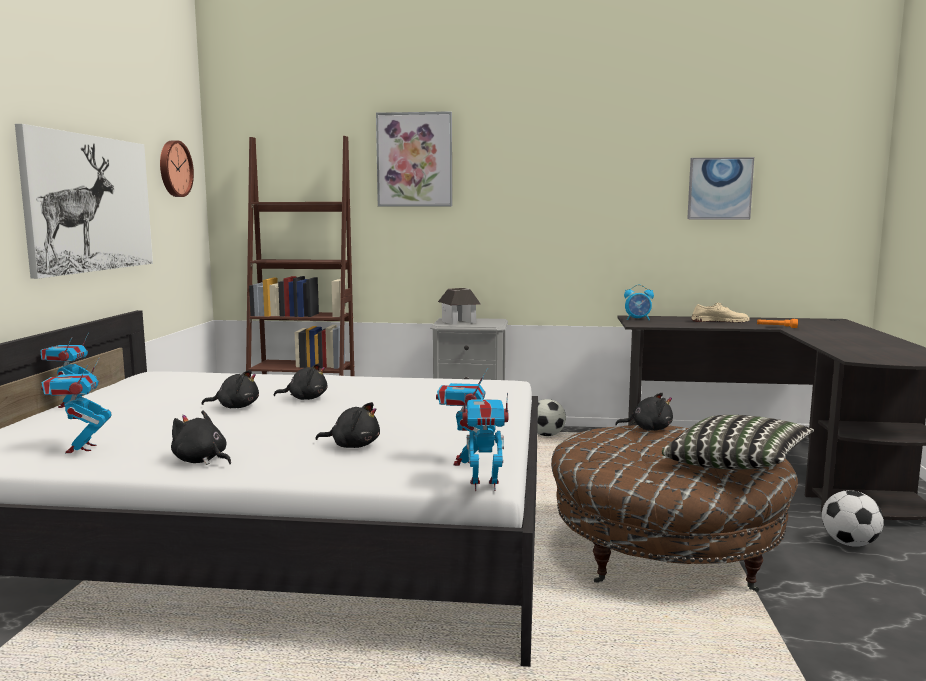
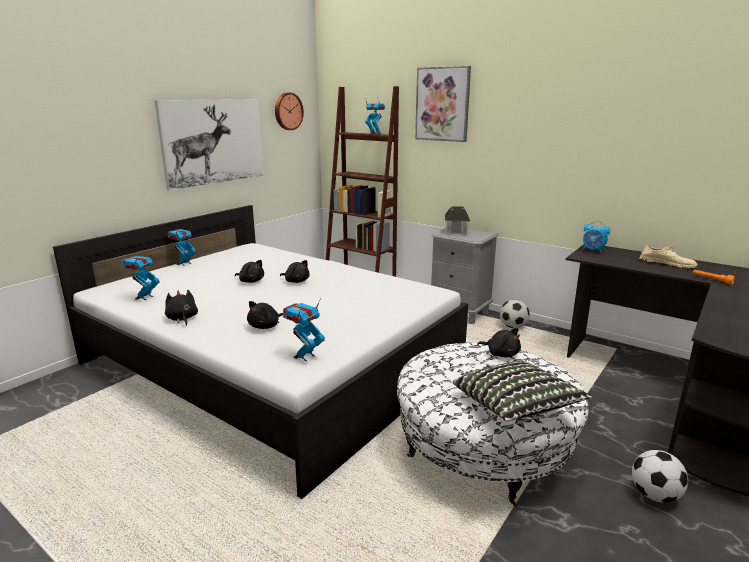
camera: 30 degrees right, 10 degrees up
black plush toy [316,402,380,448] -> black plush toy turned 90 degrees clockwise [247,301,283,329]
toy robot [463,393,508,491] -> toy robot moved to [365,98,385,134]
brown ottoman [551,425,798,592] -> white ottoman [397,343,589,507]
picture [687,157,754,219] -> none

